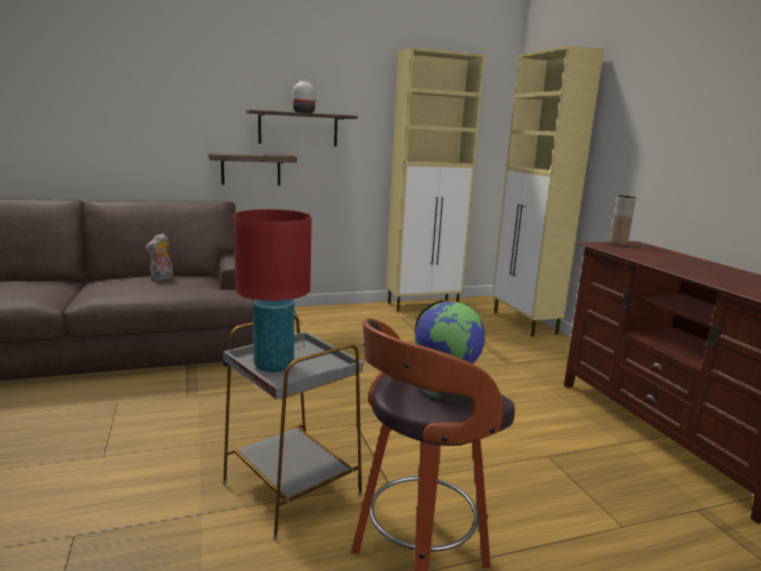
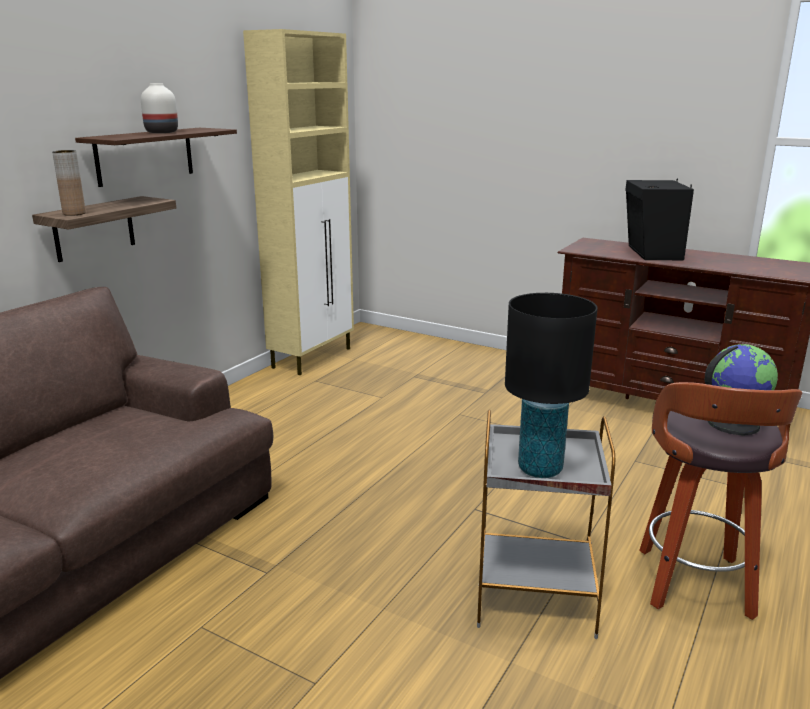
camera: 40 degrees left, 5 degrees up
plush toy [146,233,173,281] -> none
red table lamp [234,209,312,372] -> black table lamp [505,293,598,478]
beige cabinet [492,45,604,337] -> none
brown vase [610,196,636,245] -> brown vase moved to [52,150,86,216]
none -> black speaker [625,179,694,260]

